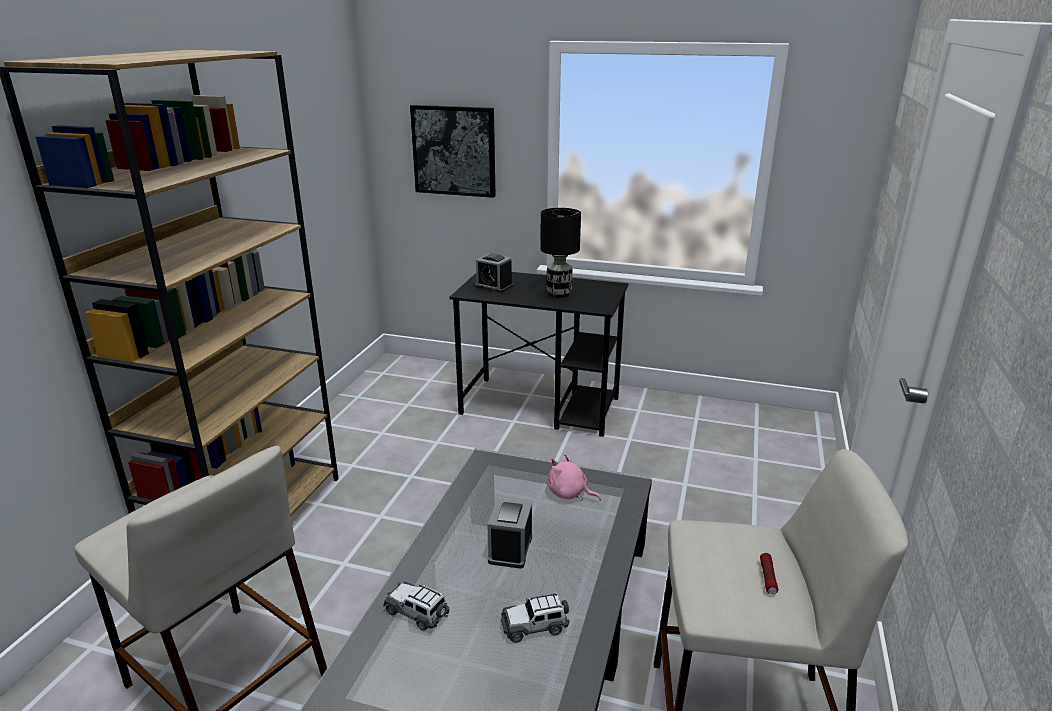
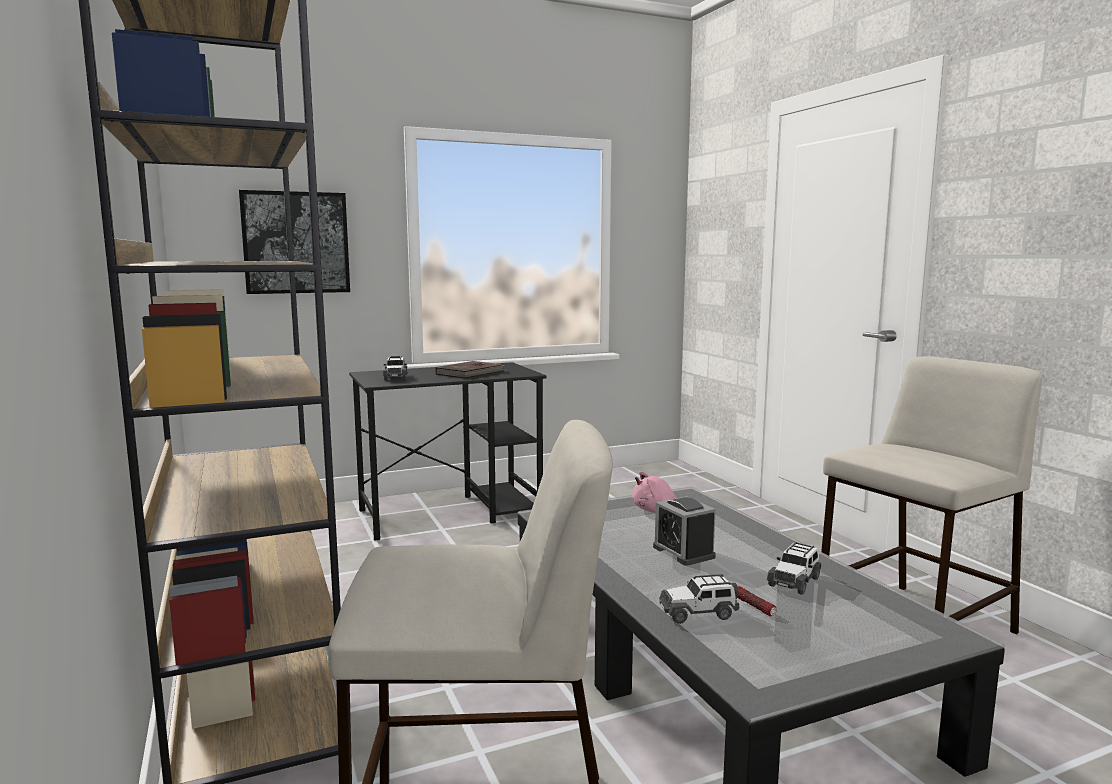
camera: 40 degrees left, 15 degrees down
alarm clock [475,254,513,293] -> toy car [383,356,407,380]
black table lamp [540,208,581,298] -> brown book [436,361,506,378]
flashlight [760,553,778,594] -> flashlight moved to [737,586,777,616]

